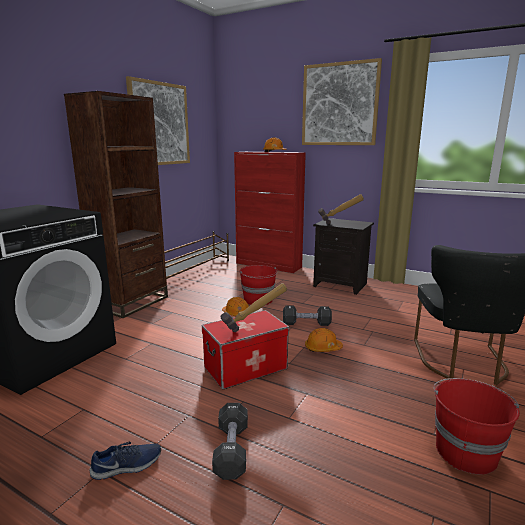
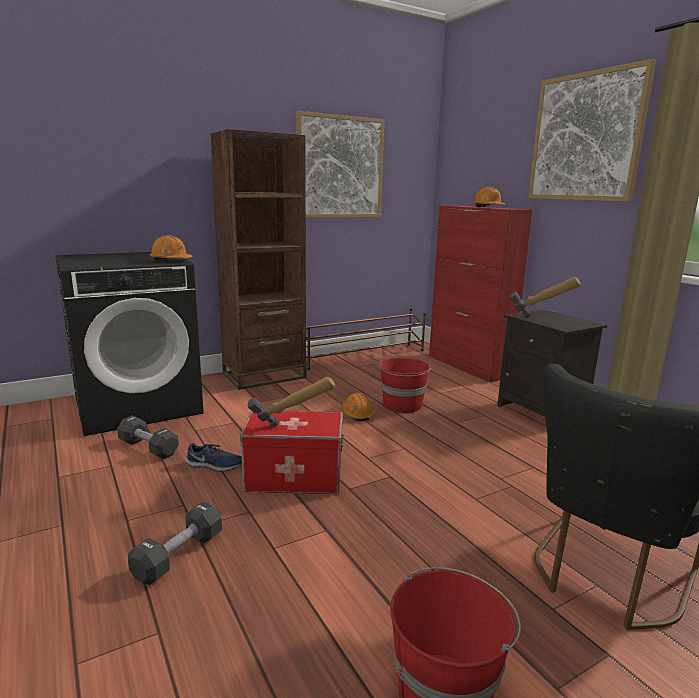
camera: 30 degrees right, 0 degrees up
blue shoe [90,442,161,480] -> blue shoe moved to [186,443,242,472]
black dumbbell [283,305,332,326] -> black dumbbell moved to [117,416,179,459]
orange hard hat [305,328,343,352] -> orange hard hat moved to [150,235,193,260]

